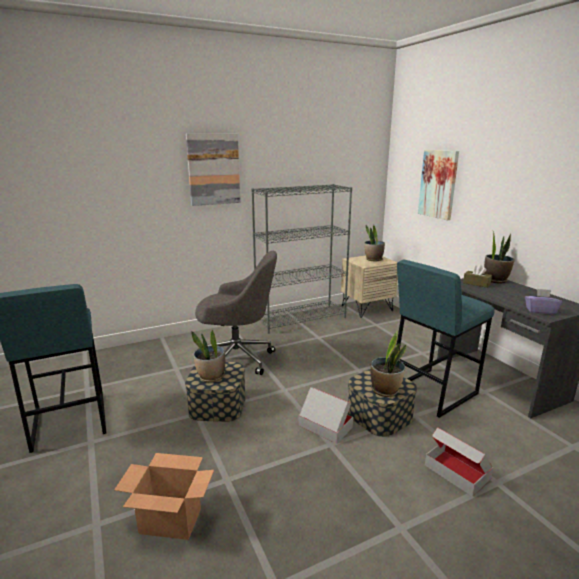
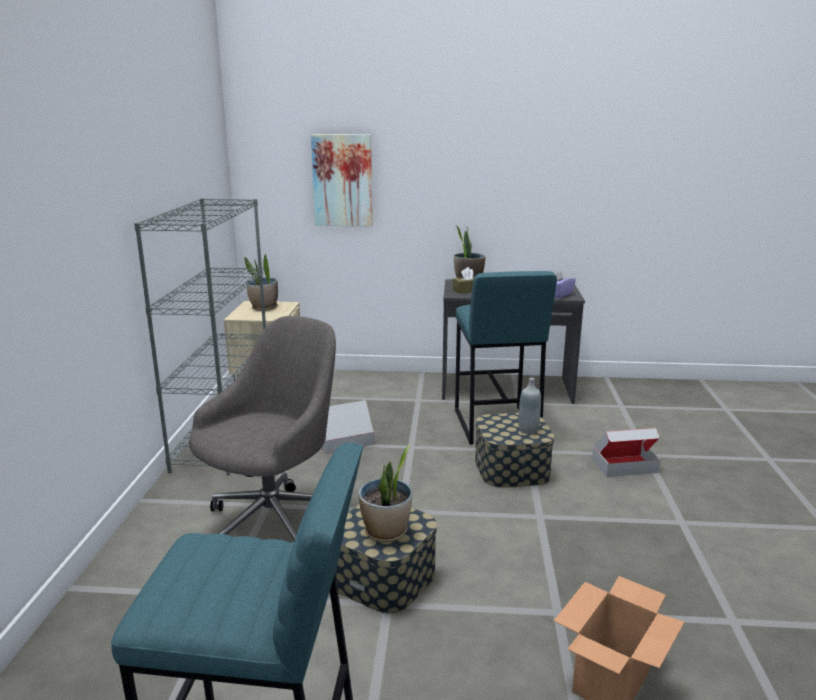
camera: 60 degrees left, 0 degrees up
picture [186,133,240,206] -> none
cardboard box [298,387,353,444] -> cardboard box moved to [322,400,375,454]
potted plant [371,330,407,397] -> grey bottle [519,378,541,434]

